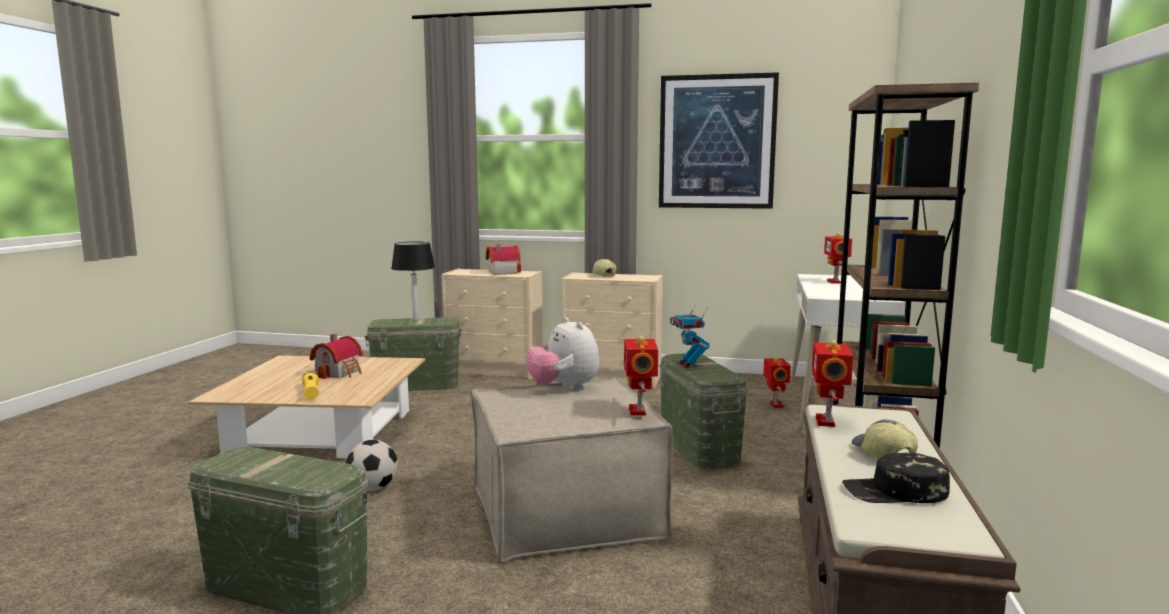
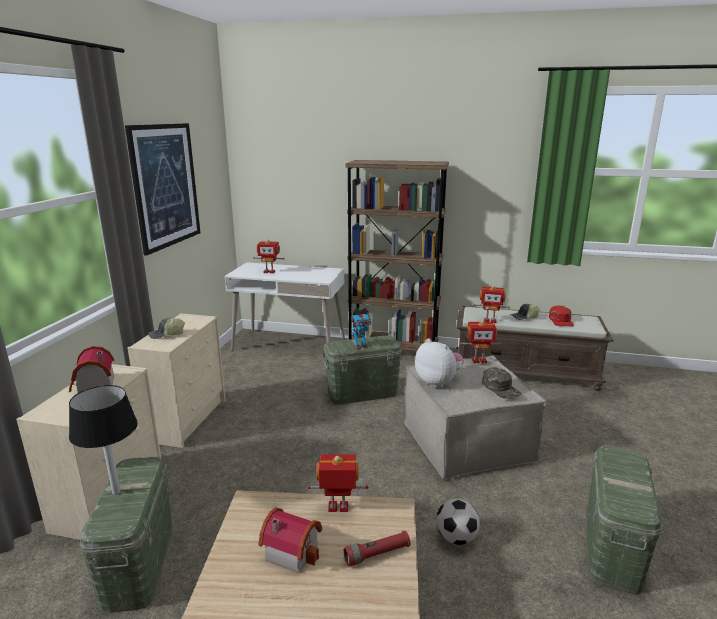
camera: 90 degrees left, 10 degrees up
yellow flashlight [302,371,319,400] -> red flashlight [344,531,410,566]
plush toy [526,317,599,390] -> plush toy turned 105 degrees counterclockwise [415,338,464,388]
toy robot [763,357,791,408] -> toy robot moved to [307,454,369,512]
black cap [842,452,950,503] -> red cap [549,305,574,326]
none -> green cap [482,367,522,399]

